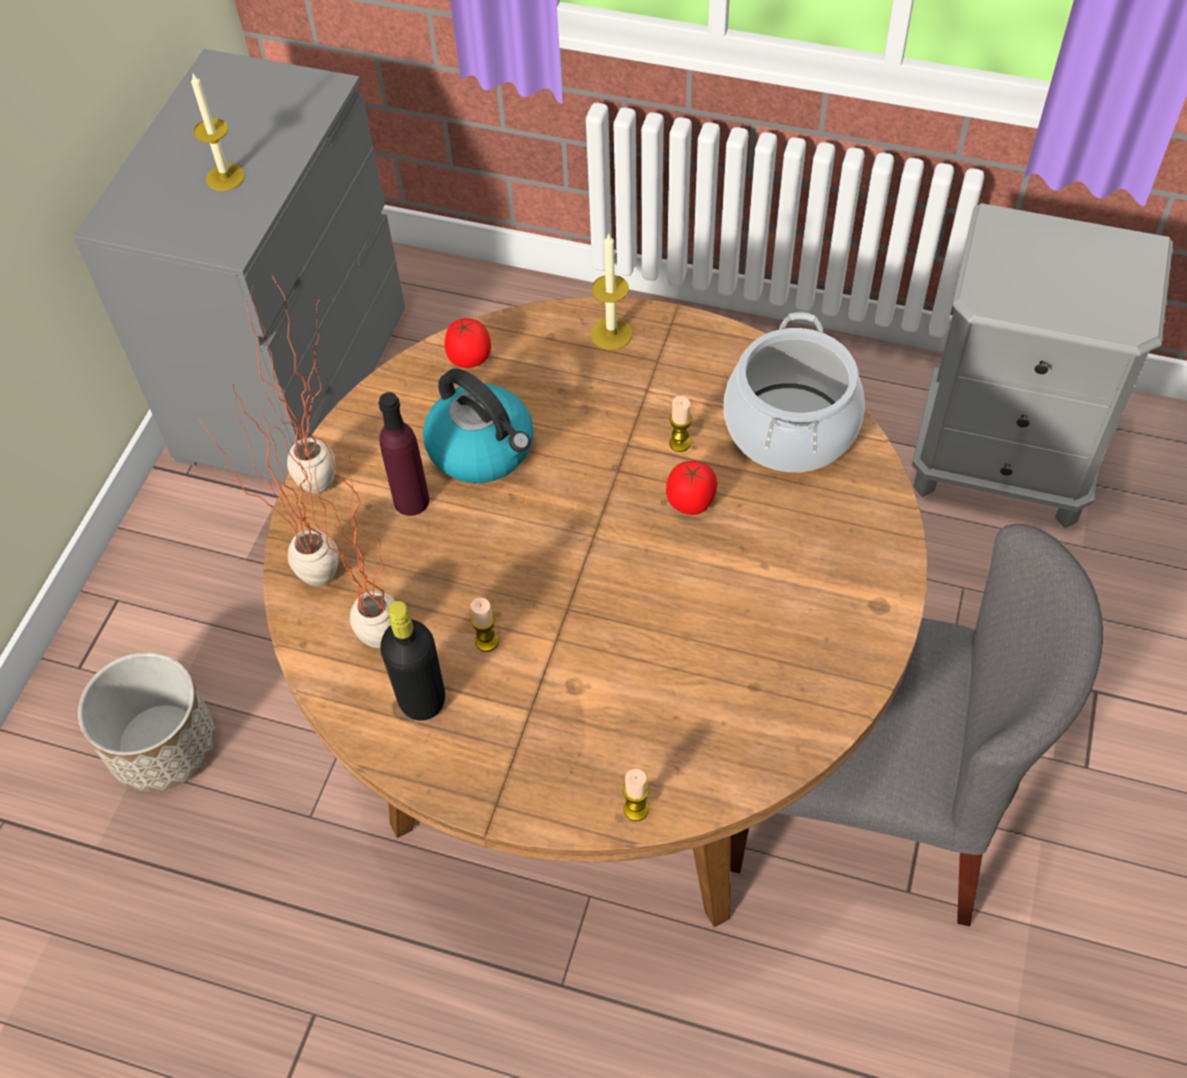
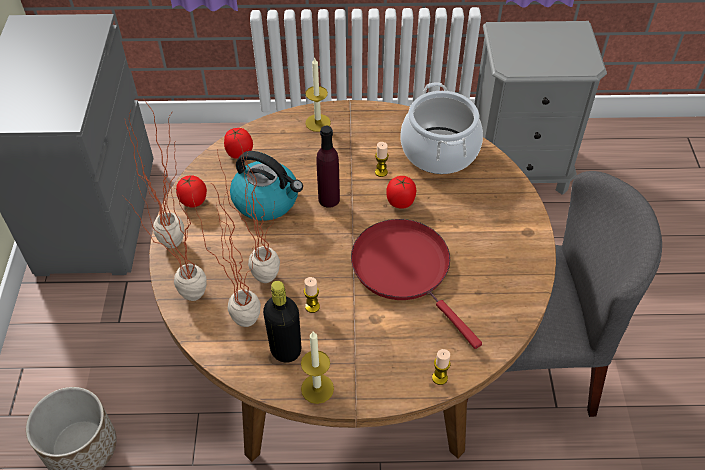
camera: 20 degrees left, 5 degrees down
candle [191,72,245,191] -> candle moved to [301,332,334,404]
purple bottle [378,392,429,516] -> purple bottle moved to [316,125,340,208]
none -> tomato [176,175,207,208]
none -> potted plant [217,137,280,283]
none -> red frying pan [351,219,482,349]

